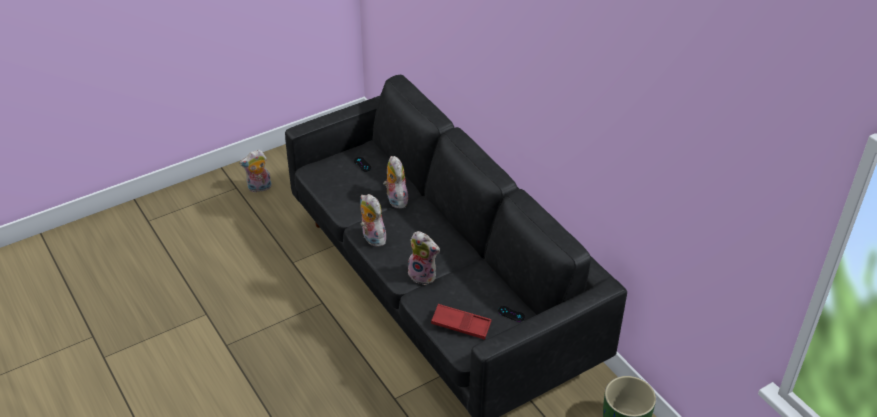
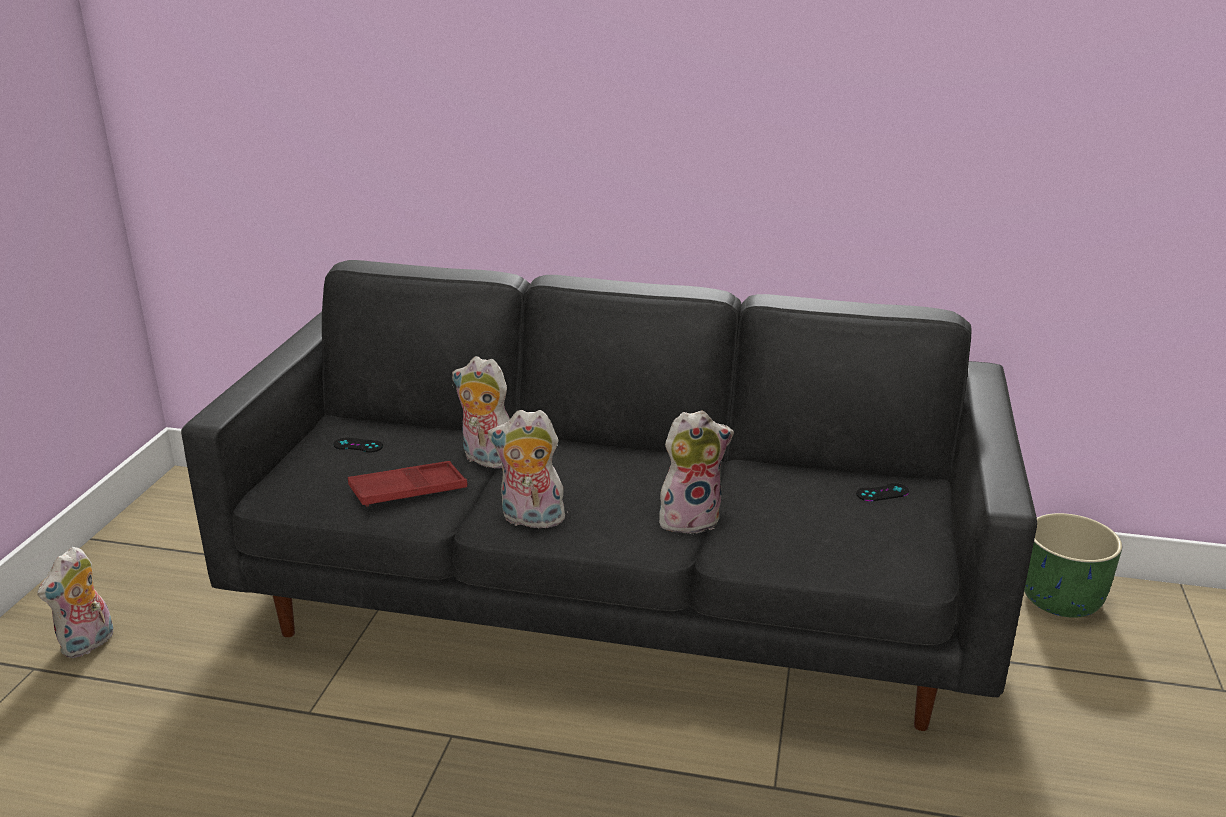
camera: 45 degrees left, 15 degrees down
red tray [431,304,492,340] -> red tray moved to [348,461,467,507]

